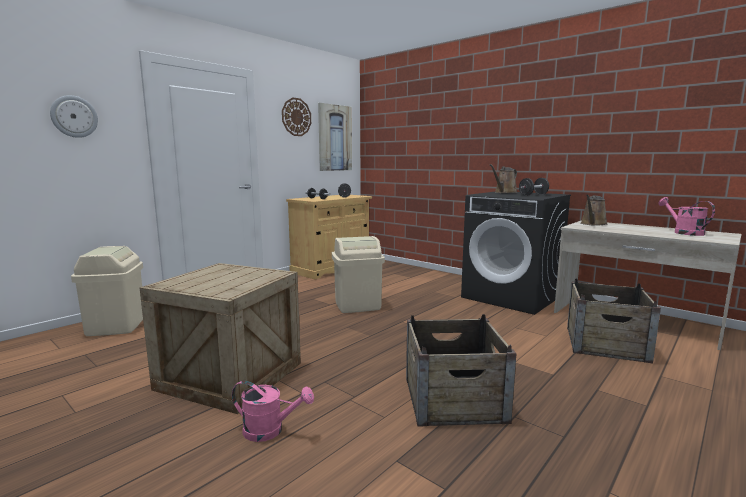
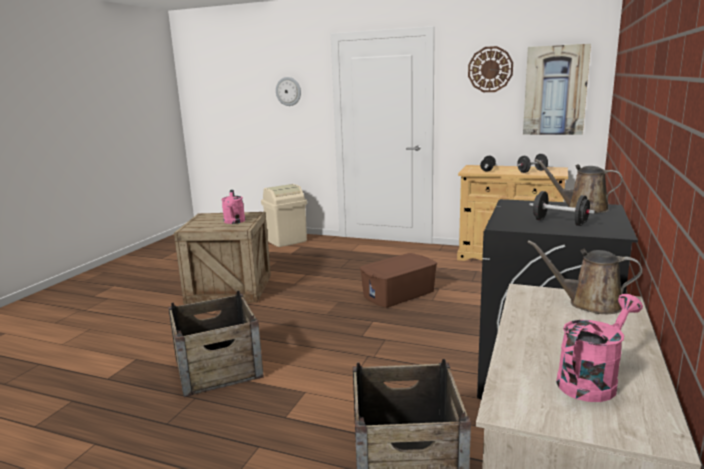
camera: 70 degrees right, 5 degrees up
pink watering can [232,381,314,442] -> pink watering can moved to [221,190,245,224]
beige trash can [332,236,385,313] -> brown storage box [360,253,437,308]

